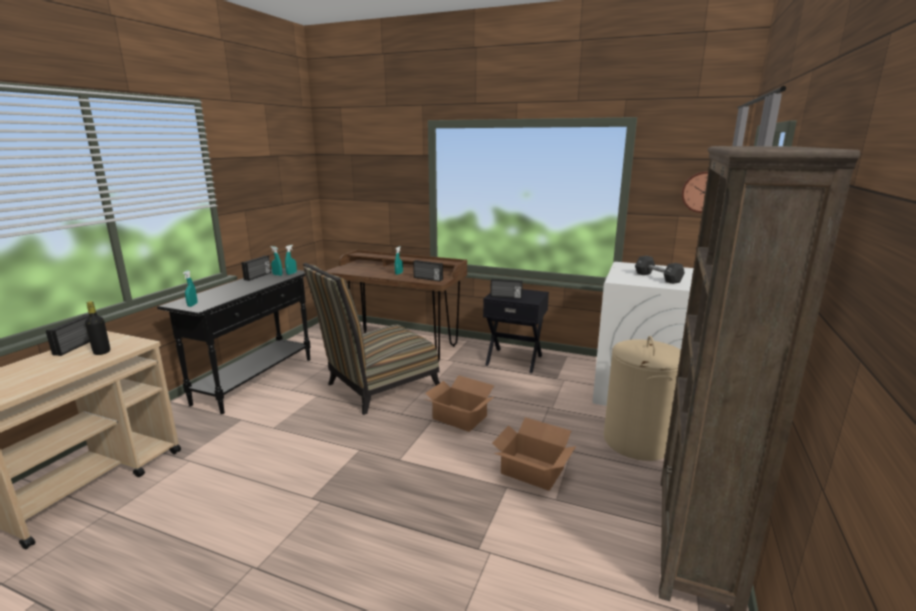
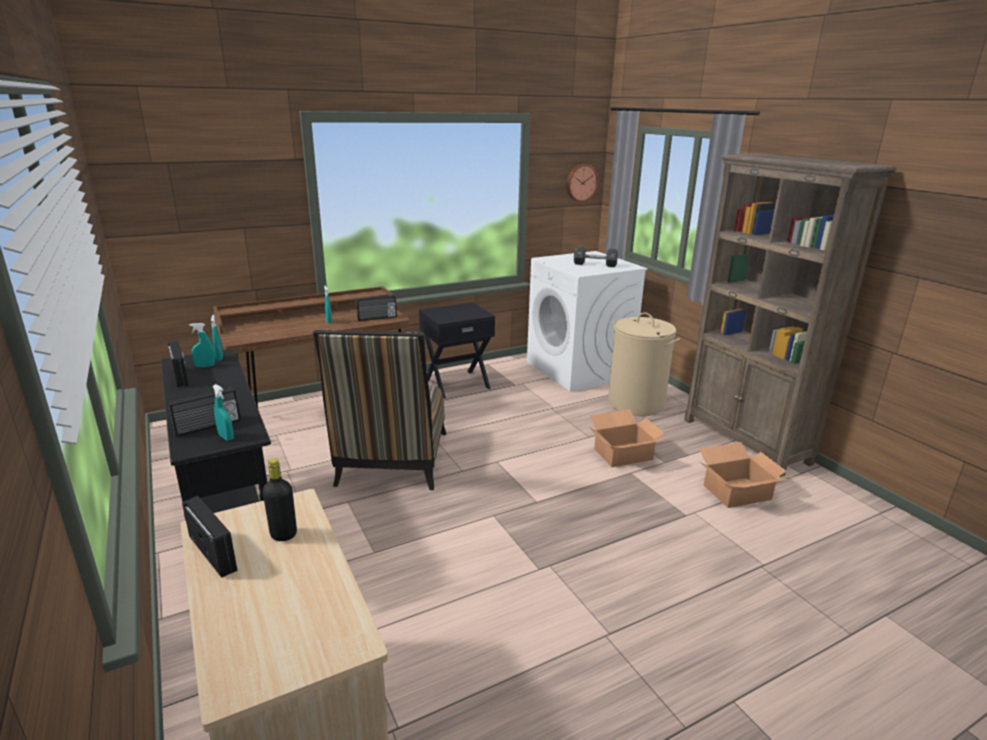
camera: 50 degrees left, 5 degrees up
cardboard box [425,375,495,432] -> cardboard box moved to [699,442,790,508]
radio [490,279,523,299] -> radio moved to [168,387,241,437]

